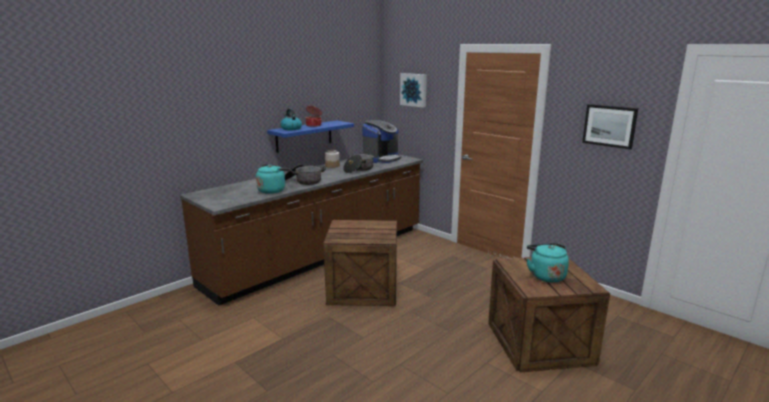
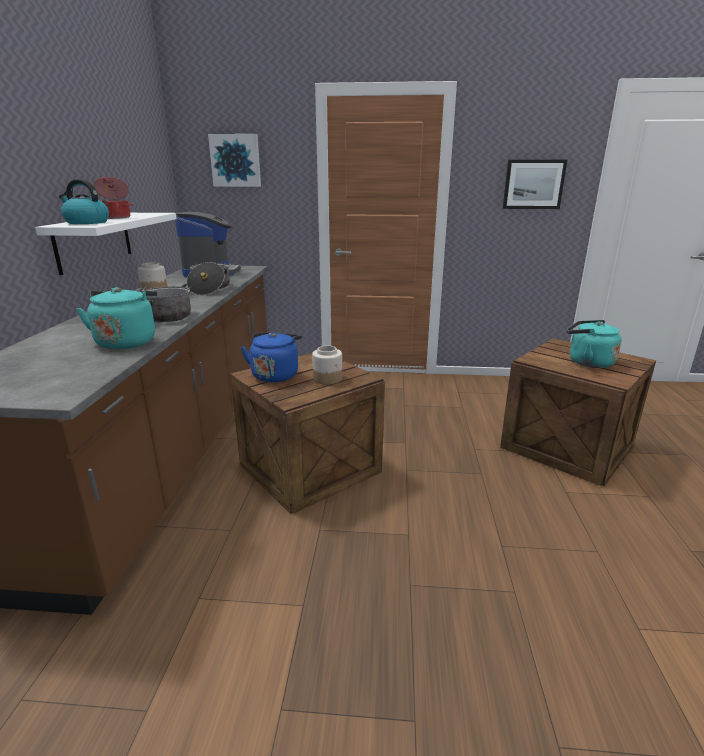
camera: 40 degrees left, 5 degrees up
blue shelf [267,120,354,153] -> white shelf [35,213,177,275]
none -> blue kettle [241,332,302,382]
none -> jar [312,346,342,385]

